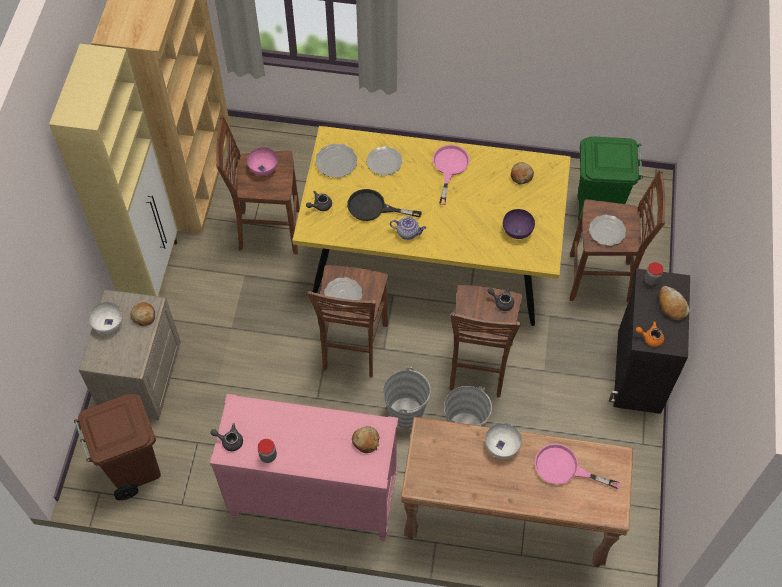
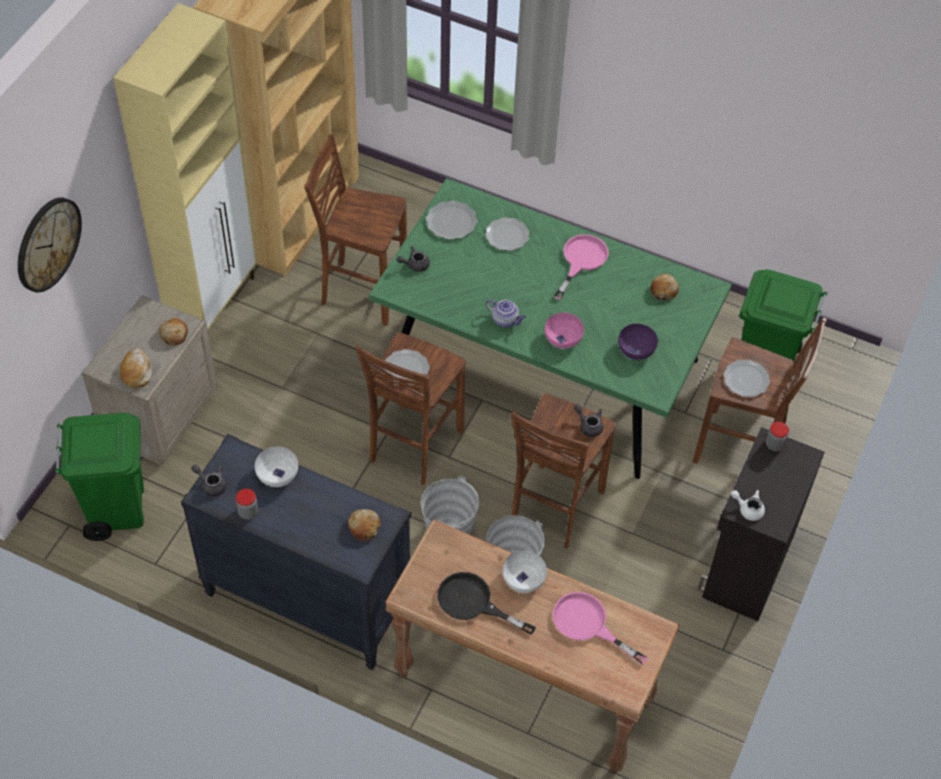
camera: 15 degrees right, 5 degrees down
brown trash can [74,394,161,500] -> green trash can [55,413,144,541]
white bowl [89,302,123,334] -> white bowl moved to [255,447,298,487]
pink dresser [210,394,398,541] -> black dresser [181,434,411,670]
pink bowl [247,147,278,176] -> pink bowl moved to [545,313,584,349]
yellow dining table [292,126,571,326] -> green dining table [369,178,732,479]
black frying pan [347,189,422,221] -> black frying pan moved to [437,572,536,635]
orange teapot [636,321,664,347] -> white teapot [731,490,765,521]
bread [659,286,690,320] -> bread moved to [120,348,152,388]
none -> wall clock [18,197,82,292]

